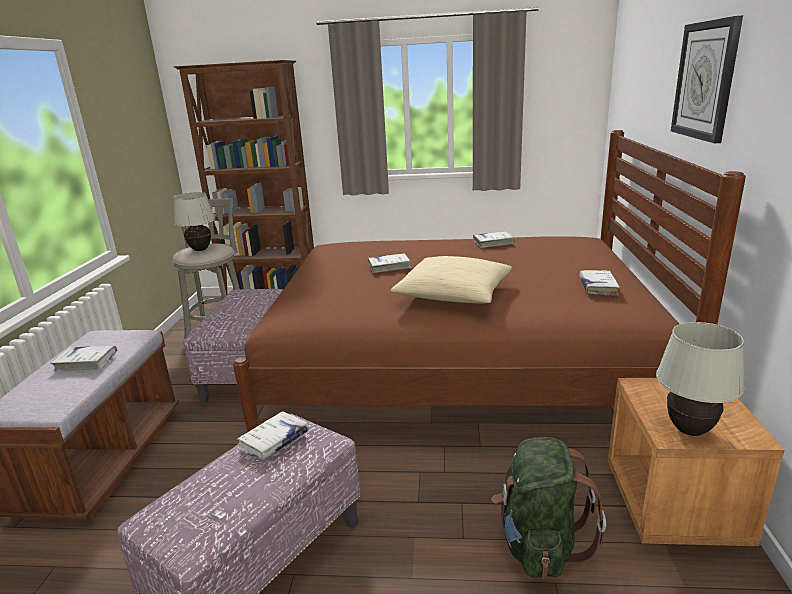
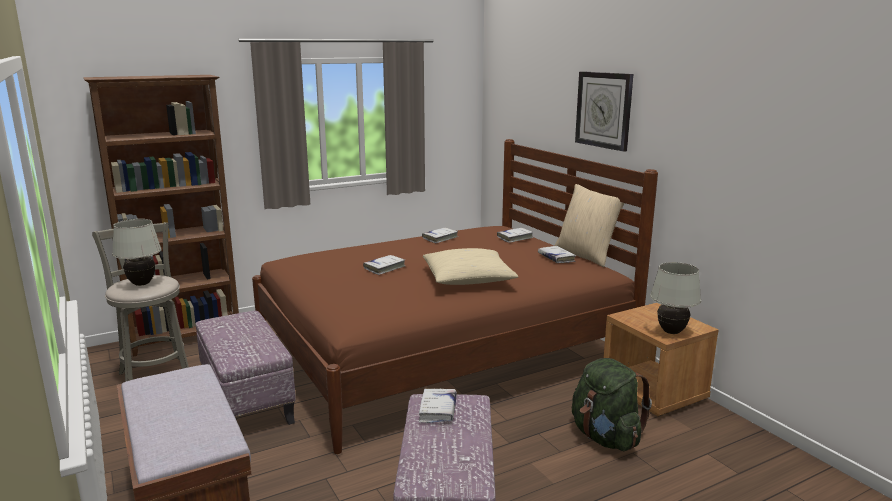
camera: 35 degrees left, 5 degrees down
white book [51,346,117,371] -> white book moved to [497,228,533,243]
none -> beige pillow [554,184,624,267]

